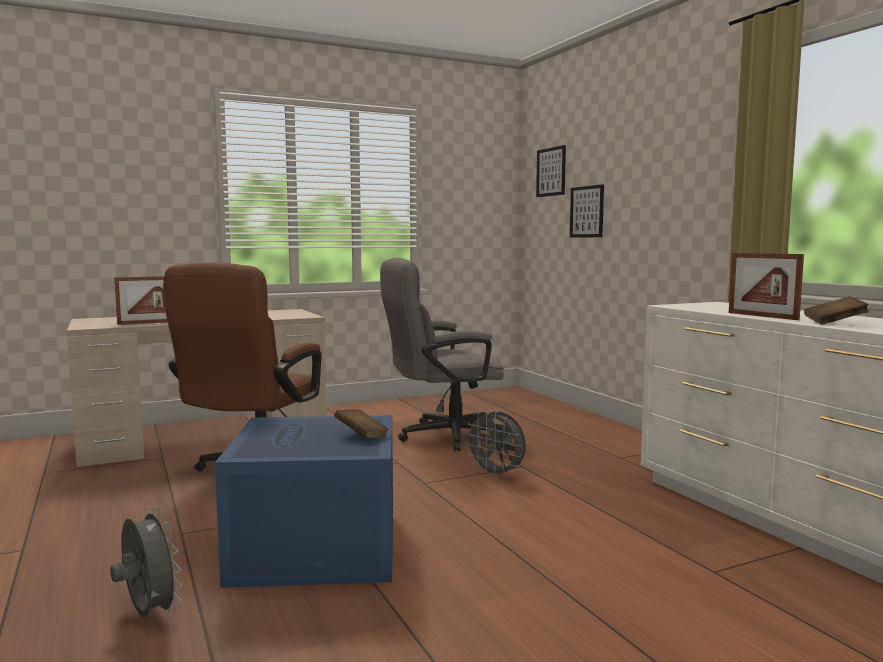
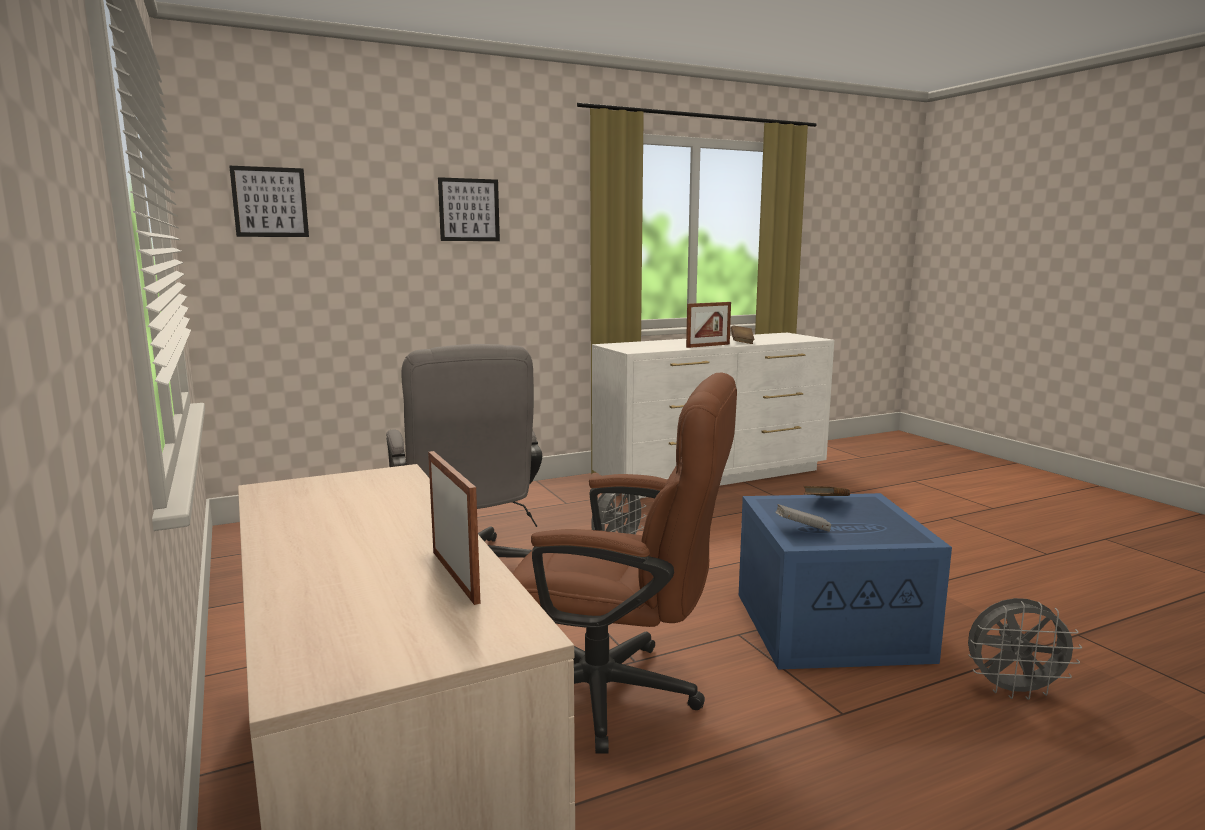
camera: 90 degrees left, 5 degrees up
grey fan [110,506,183,617] -> grey fan turned 135 degrees counterclockwise [968,598,1082,700]
picture [570,184,604,238] -> picture moved to [438,177,500,241]
none -> grey book [775,504,831,532]

